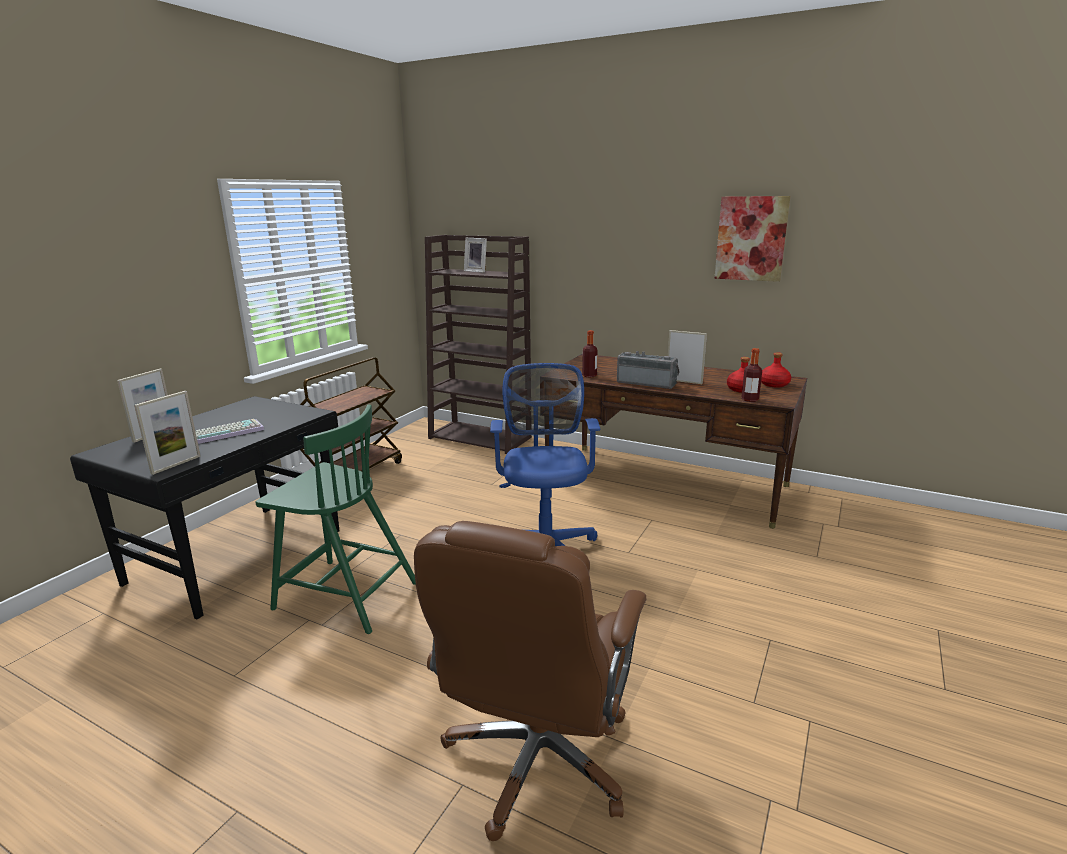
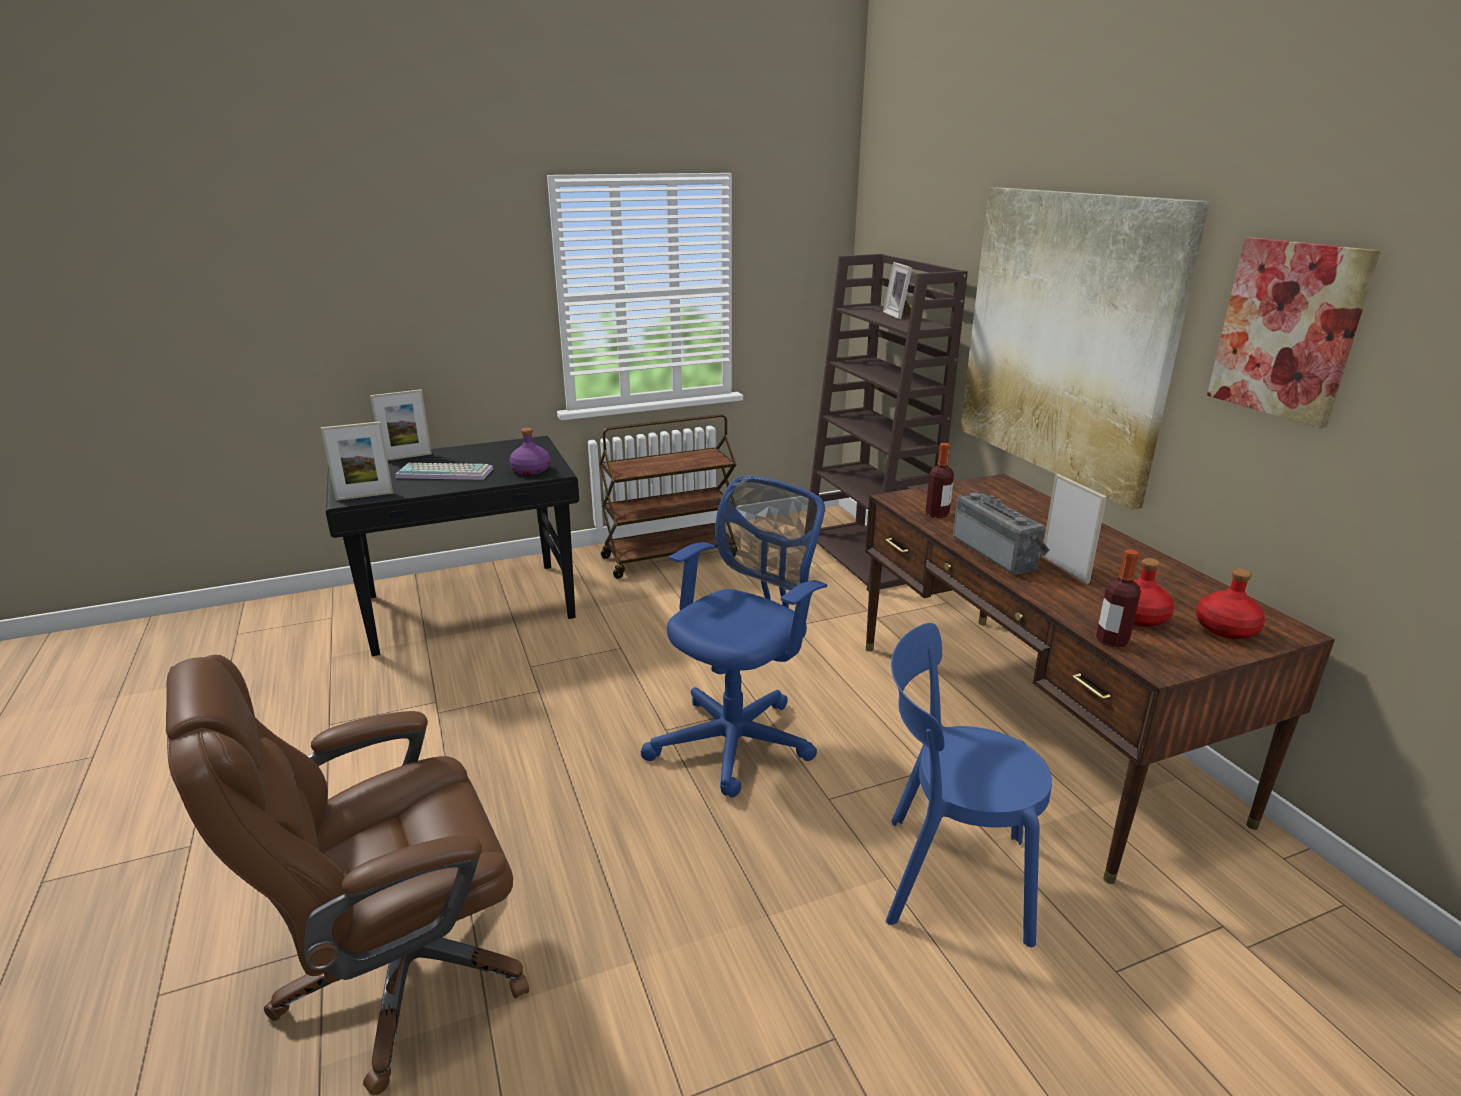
camera: 40 degrees right, 5 degrees up
green chair [256,405,416,634] -> none
none -> purple bottle [509,428,550,475]
none -> blue chair [886,623,1052,947]
none -> picture [960,187,1210,510]

